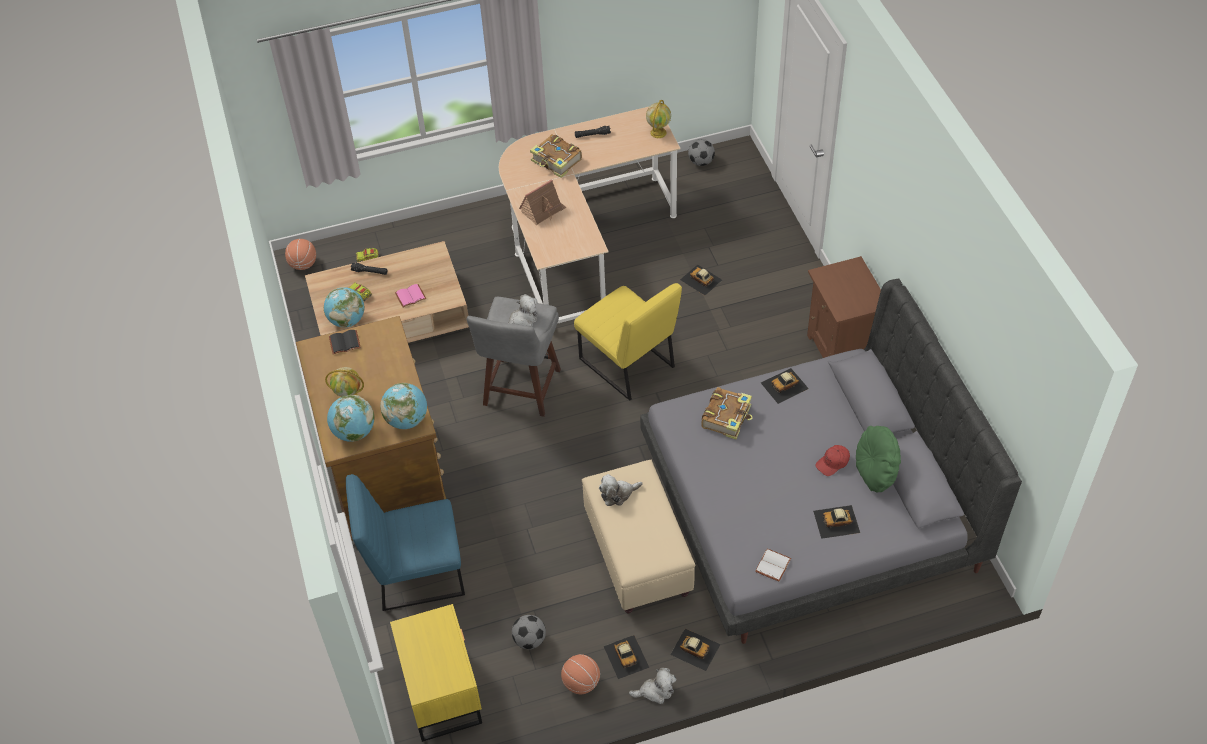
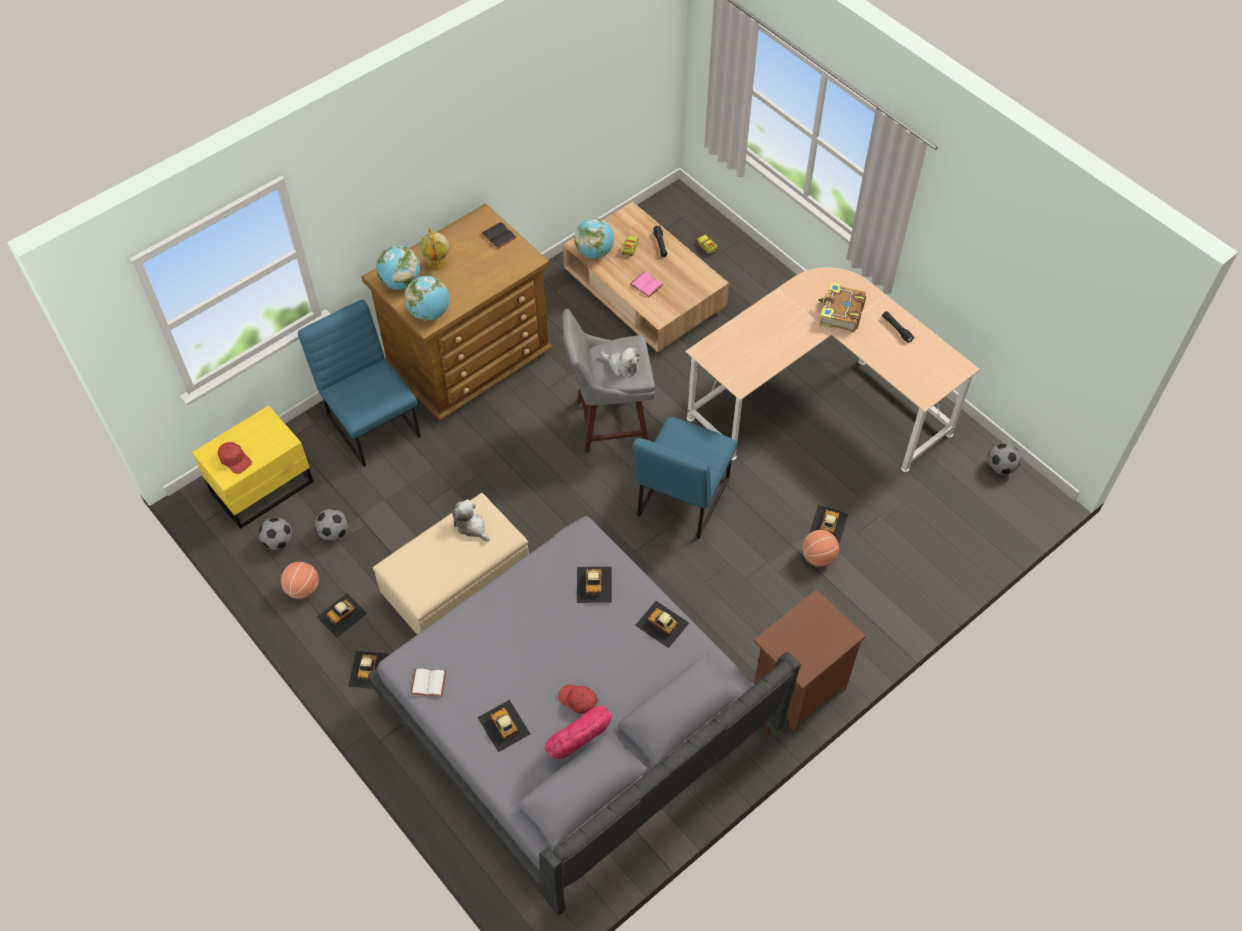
camera: 65 degrees right, 5 degrees up
basketball [285,239,316,270] -> basketball moved to [802,530,839,567]
toy house [519,179,567,225] -> none
yellow chair [574,283,682,401] -> blue chair [633,417,737,539]
plush toy [629,668,676,704] -> none
globe [646,100,671,138] -> none
book [701,387,753,440] -> toy car [577,567,612,603]
green pillow [856,426,901,493] -> pink pillow [545,706,612,759]
none -> red cap [218,442,252,474]
none -> football [259,517,292,550]

